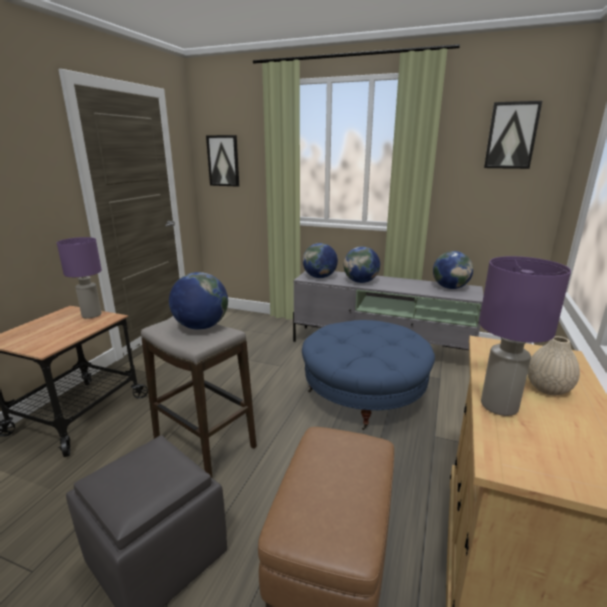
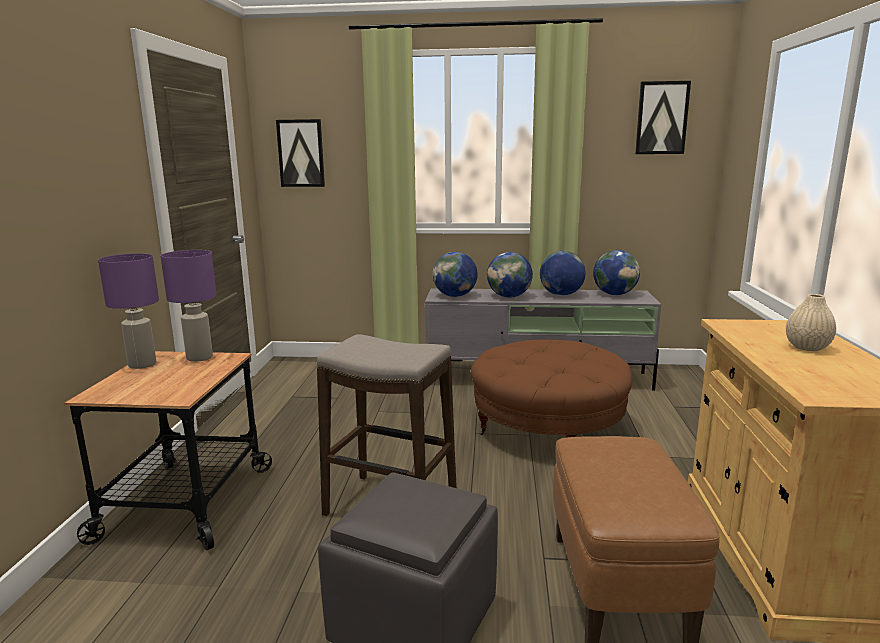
camera: 15 degrees left, 5 degrees down
globe [169,272,228,330] -> globe moved to [540,251,586,296]
blue ottoman [302,320,435,430] -> brown ottoman [471,340,632,438]
purple table lamp [479,256,571,416] -> purple table lamp moved to [98,253,159,369]

